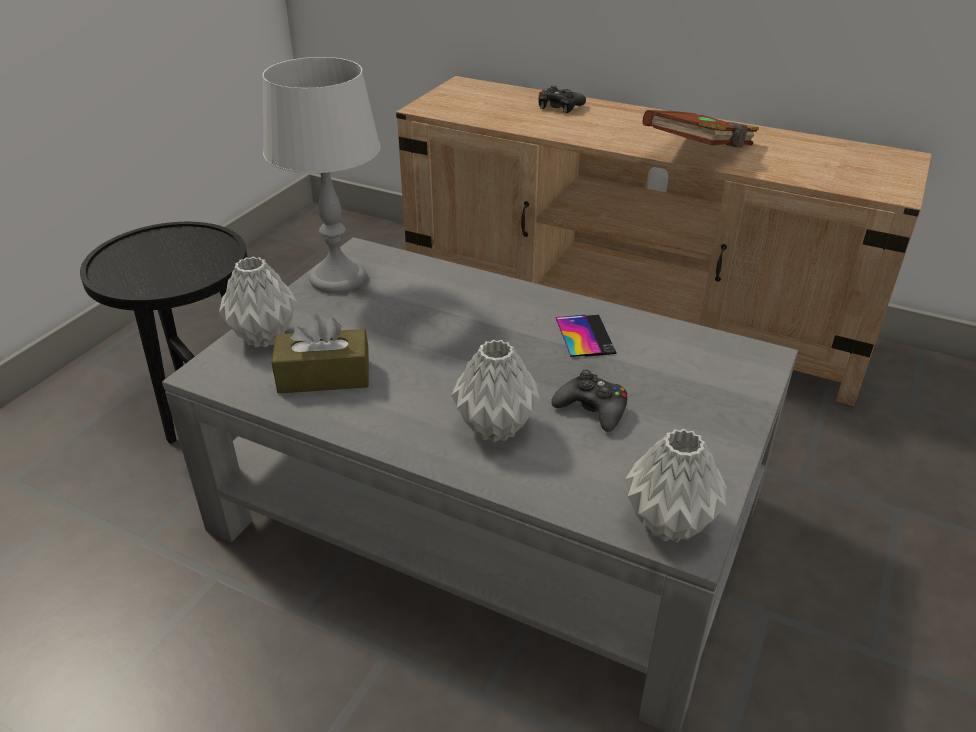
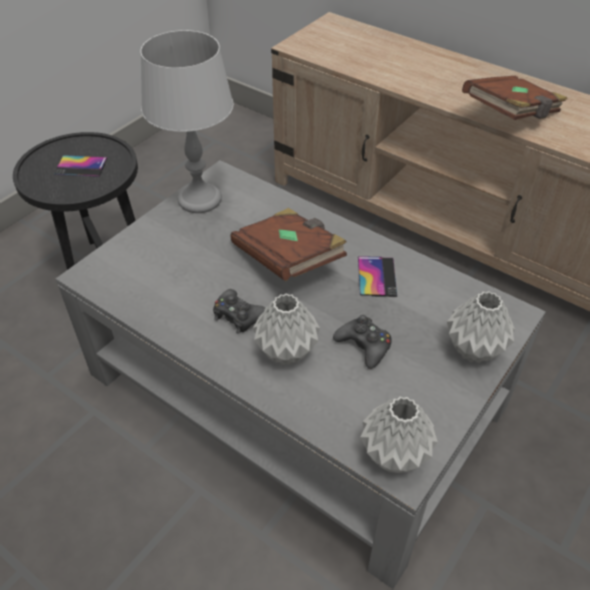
camera: 10 degrees right, 10 degrees up
grey vase [219,256,297,348] -> grey vase moved to [447,291,515,363]
brown tissue box [271,314,369,393] -> none
black game controller [538,85,586,113] -> black game controller moved to [213,289,265,334]
none -> phone [54,155,107,177]
none -> brown book [230,208,347,281]

